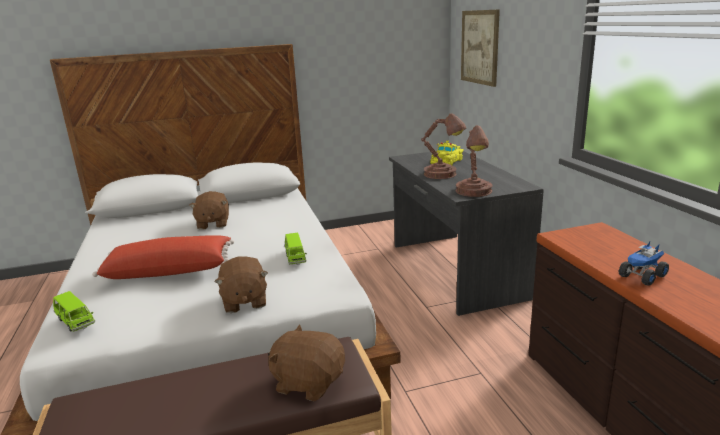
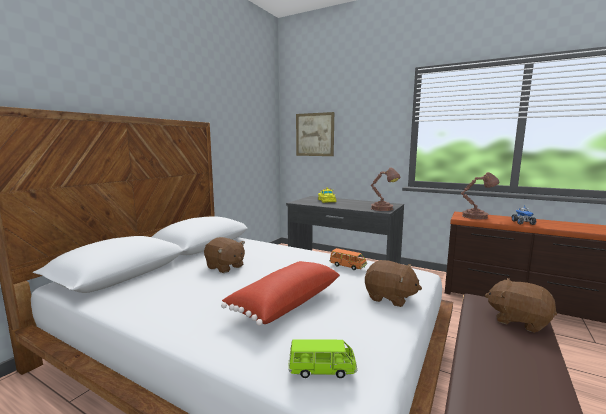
camera: 45 degrees left, 10 degrees down
brown plush toy [268,324,345,402] -> brown plush toy turned 60 degrees clockwise [485,278,557,333]
green toy car [284,233,307,265] -> orange toy car [330,248,367,270]
brown table lamp [421,113,466,179] -> brown table lamp moved to [461,172,499,219]

